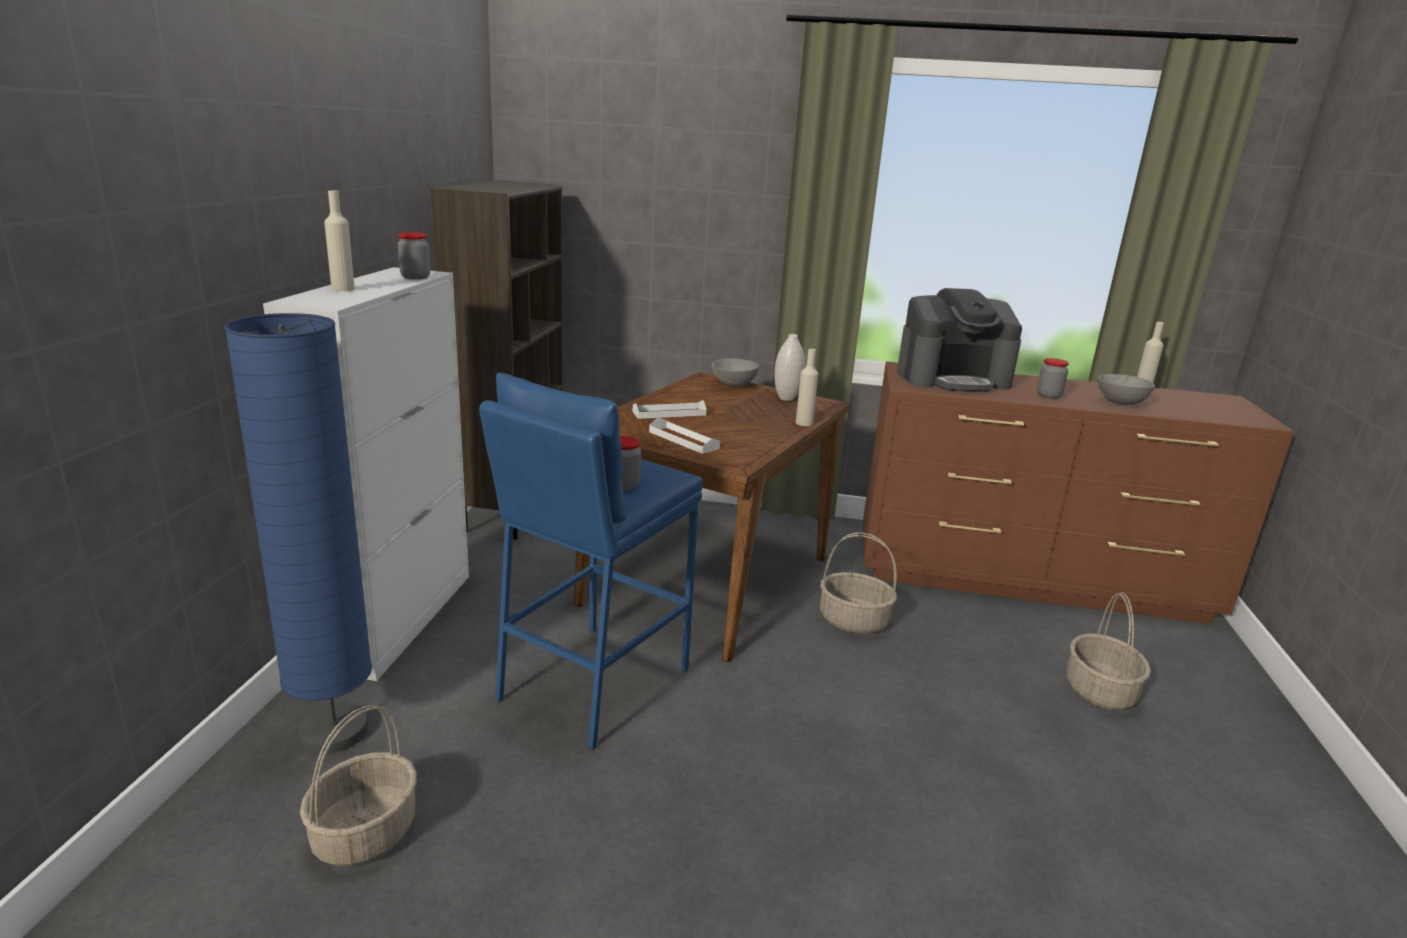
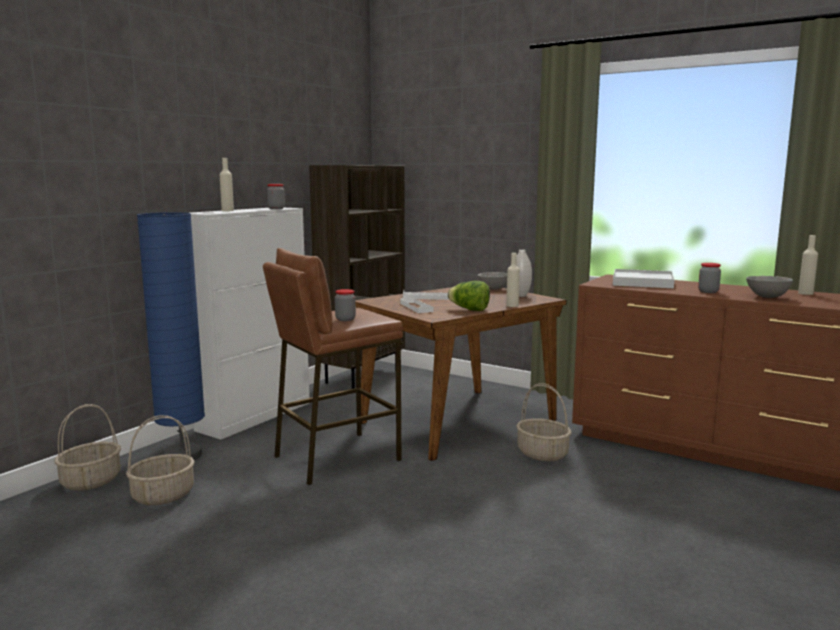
camera: 25 degrees right, 10 degrees down
blue stool [479,373,702,750] -> brown stool [263,248,403,485]
coffee machine [897,288,1022,392] -> white tray [613,269,675,288]
basket [1066,593,1151,710] -> basket moved to [54,404,121,491]
none -> lettuce [448,281,490,311]

